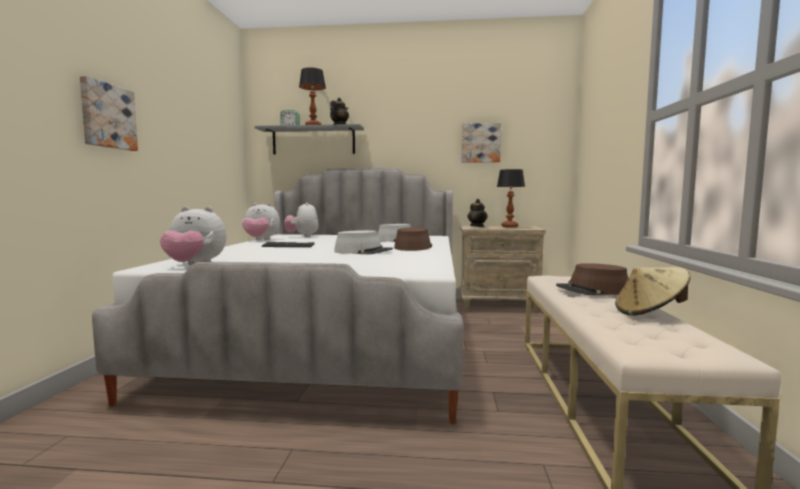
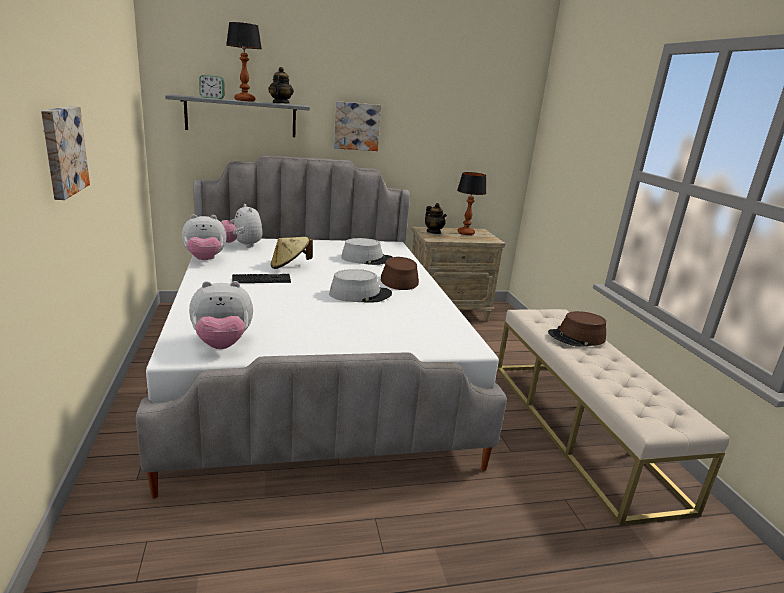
camera: 20 degrees left, 15 degrees up
picture [462,123,501,163] -> picture moved to [334,101,381,151]
beige hat [615,267,691,316] -> beige hat moved to [271,237,313,269]

